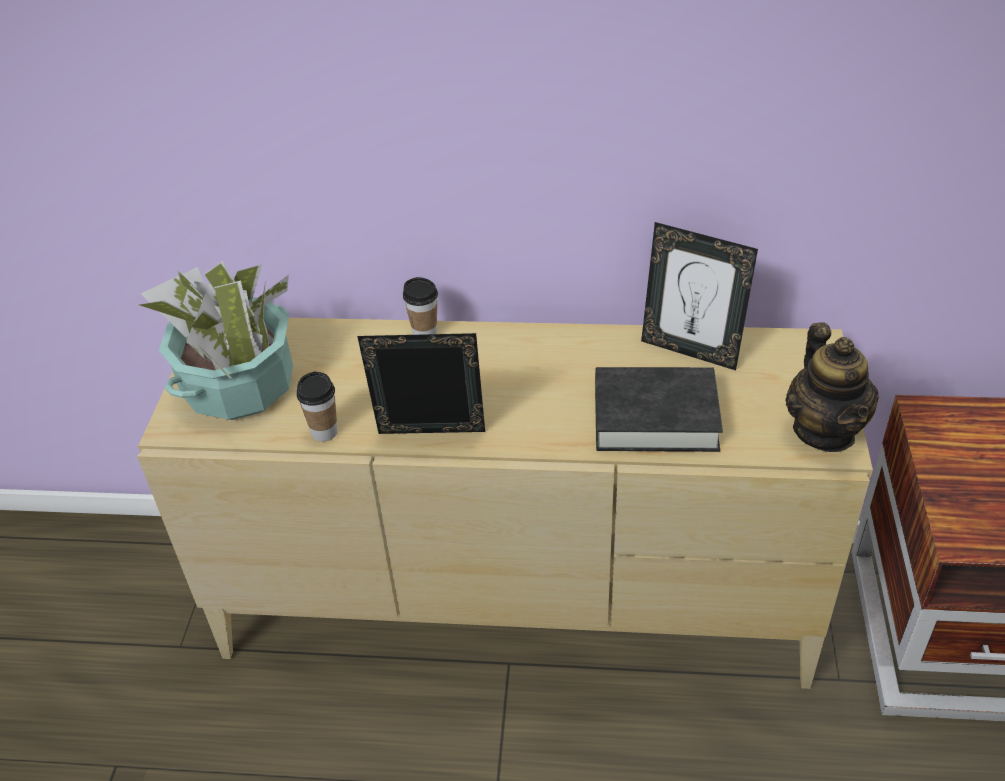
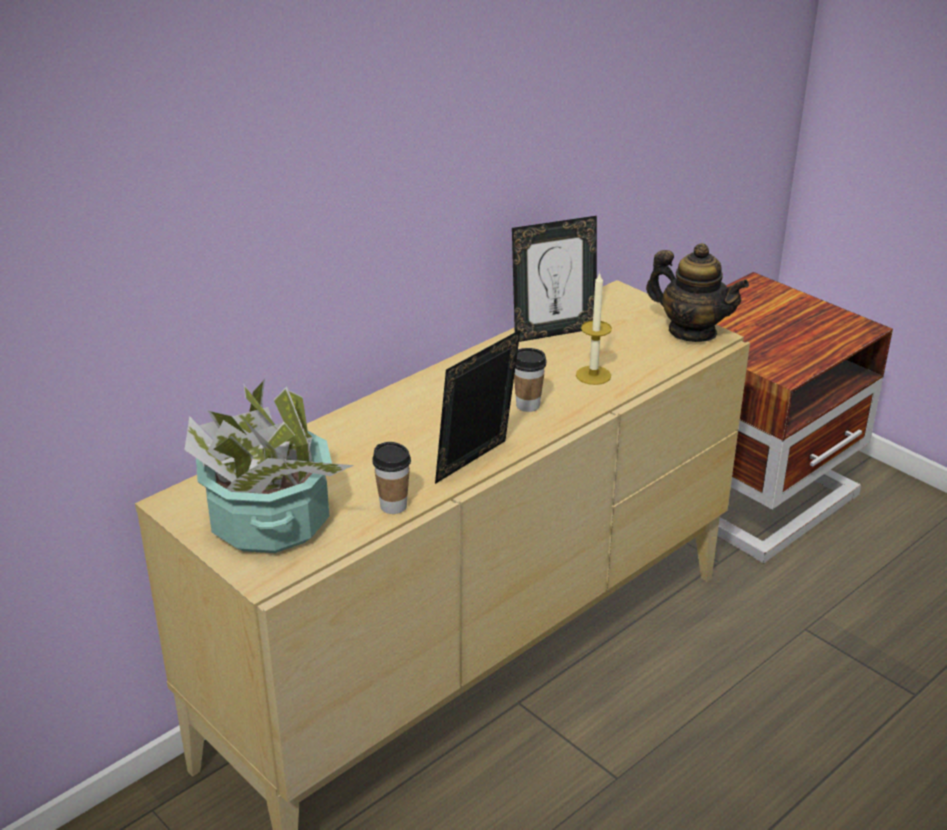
camera: 50 degrees left, 10 degrees down
cup [403,277,438,335] -> cup moved to [514,348,546,412]
black book [595,367,723,452] -> candle [576,272,612,385]

